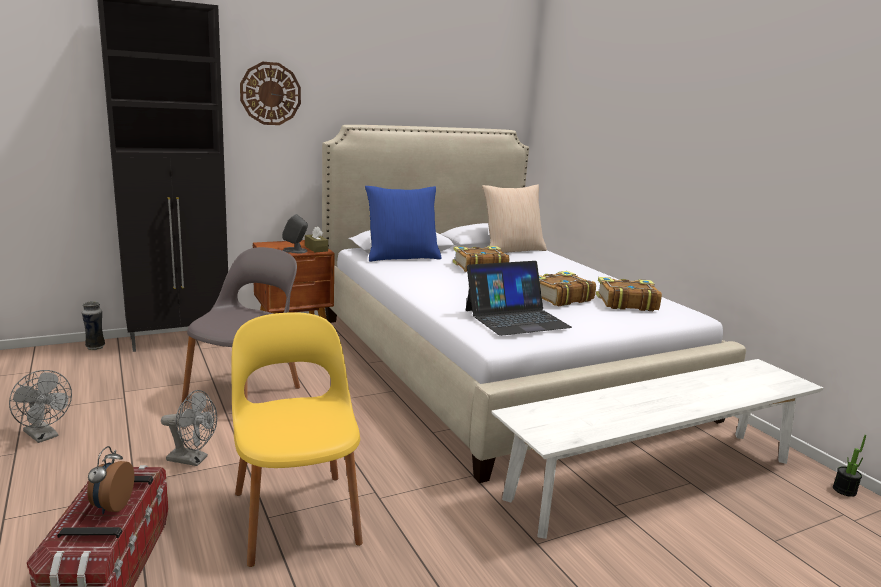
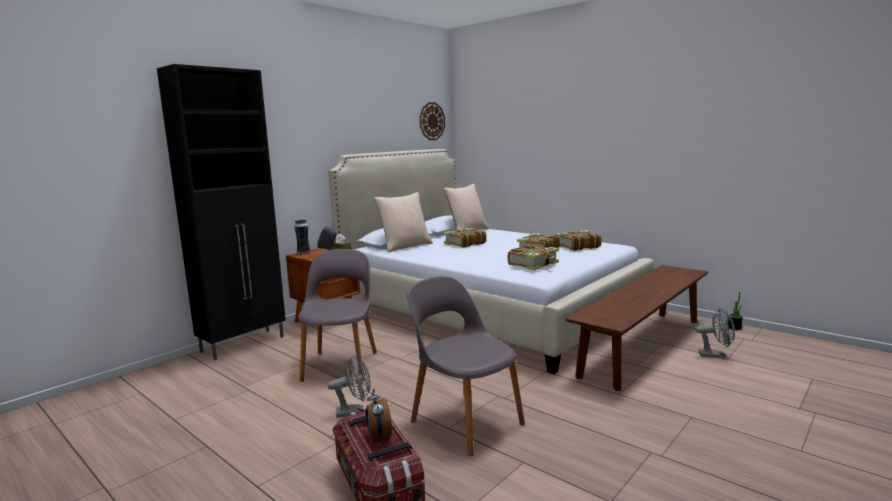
camera: 20 degrees left, 5 degrees down
grey fan [9,370,72,443] -> grey fan moved to [696,308,735,359]
vase [82,301,105,350] -> vase moved to [294,219,310,254]
yellow chair [232,312,363,567] -> grey chair [407,276,525,456]
wall clock [240,62,301,125] -> wall clock moved to [420,102,445,140]
blue pillow [365,186,442,262] -> beige pillow [374,192,433,253]
laptop [466,261,572,336] -> book [508,244,559,270]
white bench [491,359,823,539] -> brown bench [566,265,708,391]

